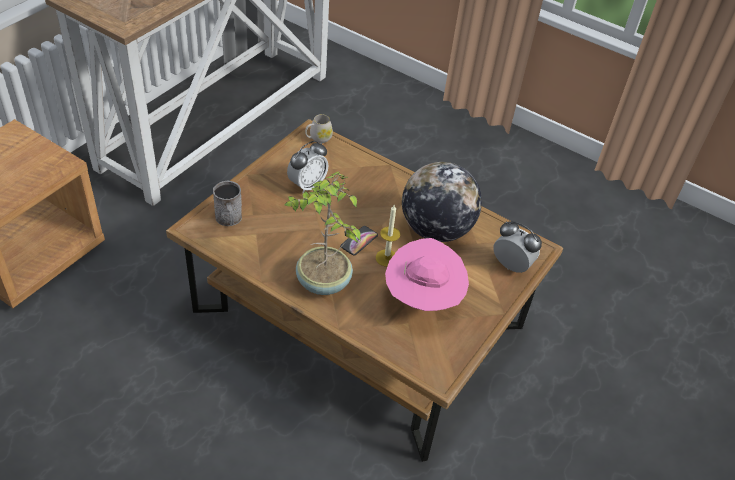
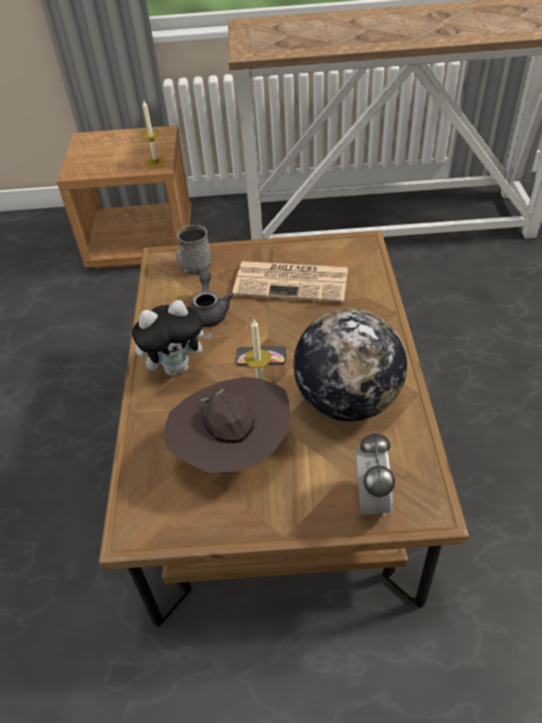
camera: 60 degrees right, 0 degrees up
potted plant [285,171,361,295] -> plush toy [132,300,212,376]
alarm clock [287,141,329,194] -> newspaper [232,261,348,303]
white mug [305,114,333,143] -> none
pink hat [385,238,469,311] -> brown hat [164,377,290,473]
none -> candle [142,101,166,168]
none -> grey teapot [189,270,234,327]

